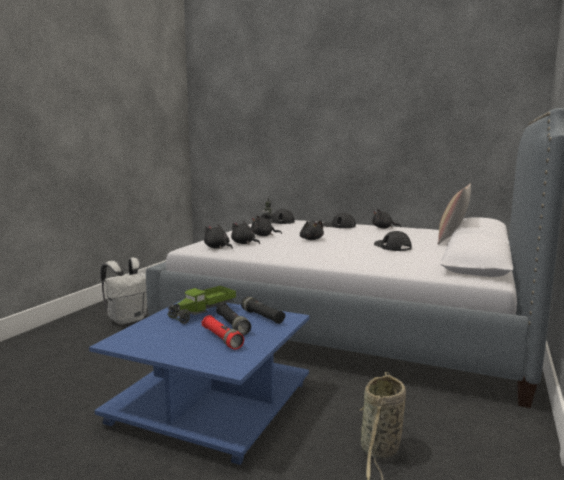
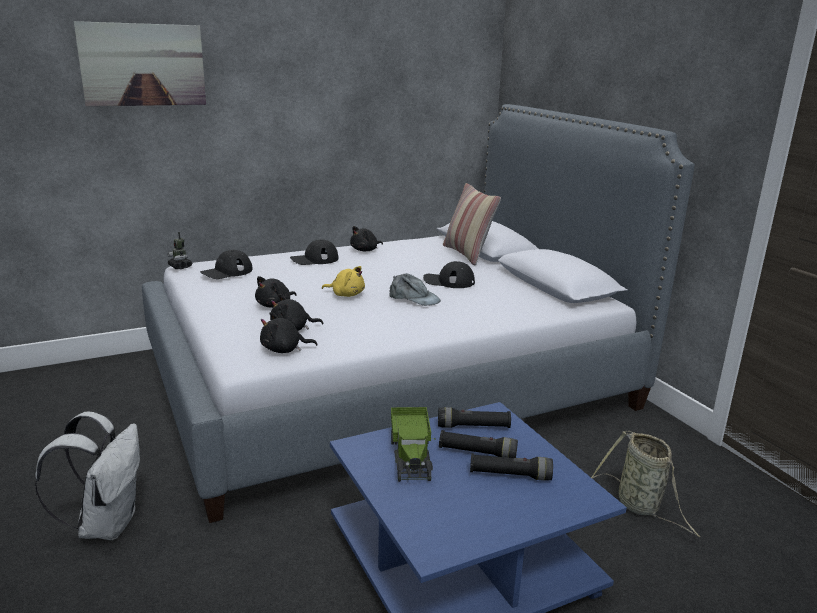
camera: 50 degrees left, 10 degrees up
red flashlight [202,315,244,350] -> black flashlight [470,453,553,481]
black plush toy [300,220,324,240] -> yellow plush toy [322,266,365,297]
none -> picture [74,21,206,106]
none -> grey cap [389,273,441,306]

